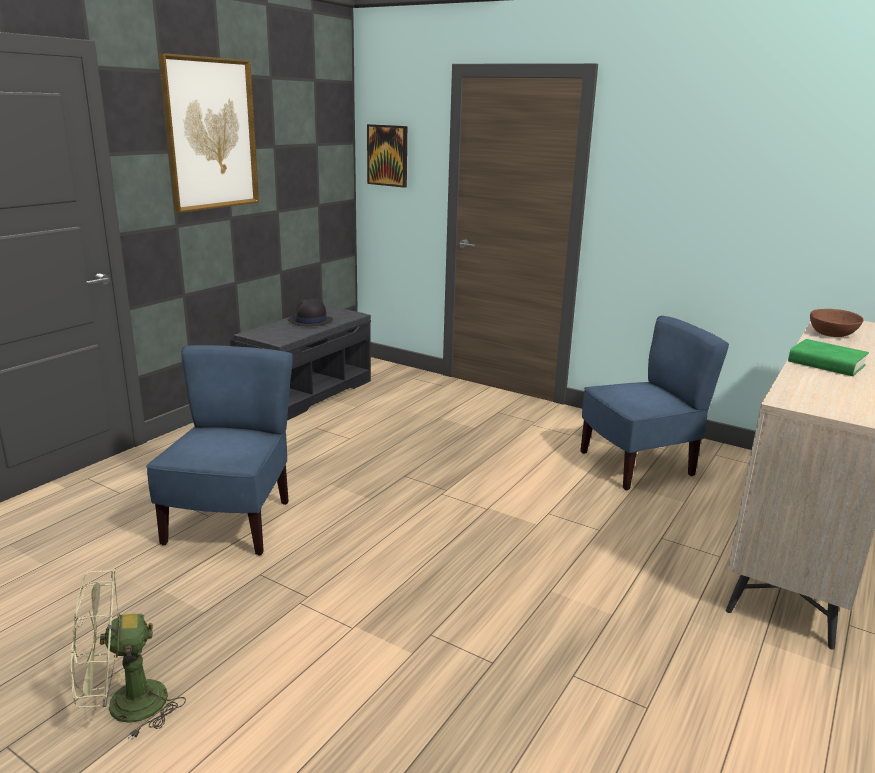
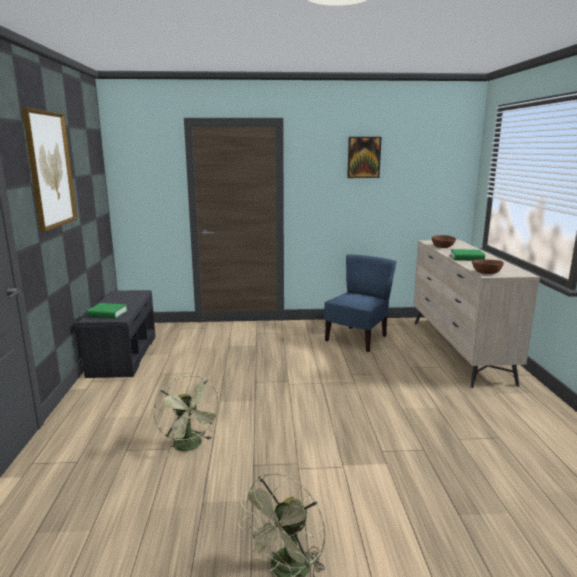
camera: 35 degrees left, 5 degrees down
blue chair [146,345,293,555] -> green fan [154,375,221,456]
black hat [288,299,333,326] -> none
picture [367,124,407,188] -> picture moved to [347,137,382,178]
none -> green book [87,303,127,318]
none -> brown bowl [472,259,504,274]

